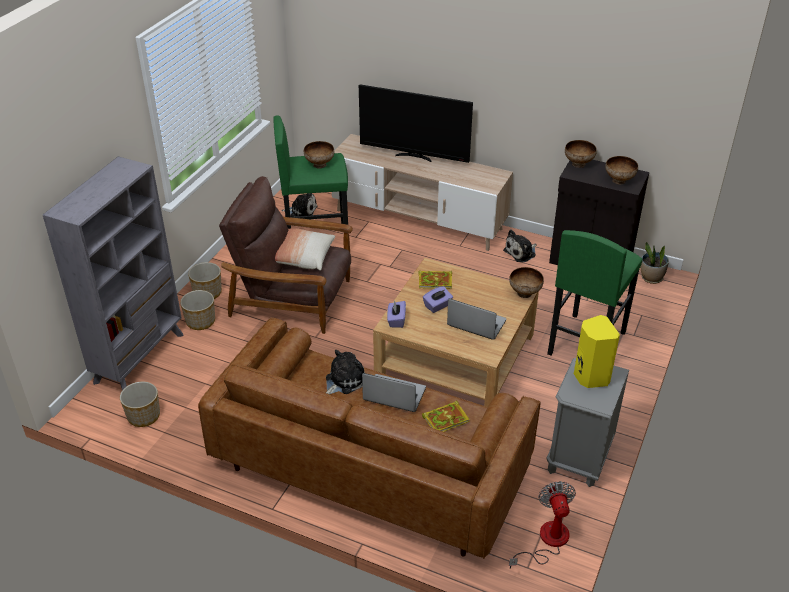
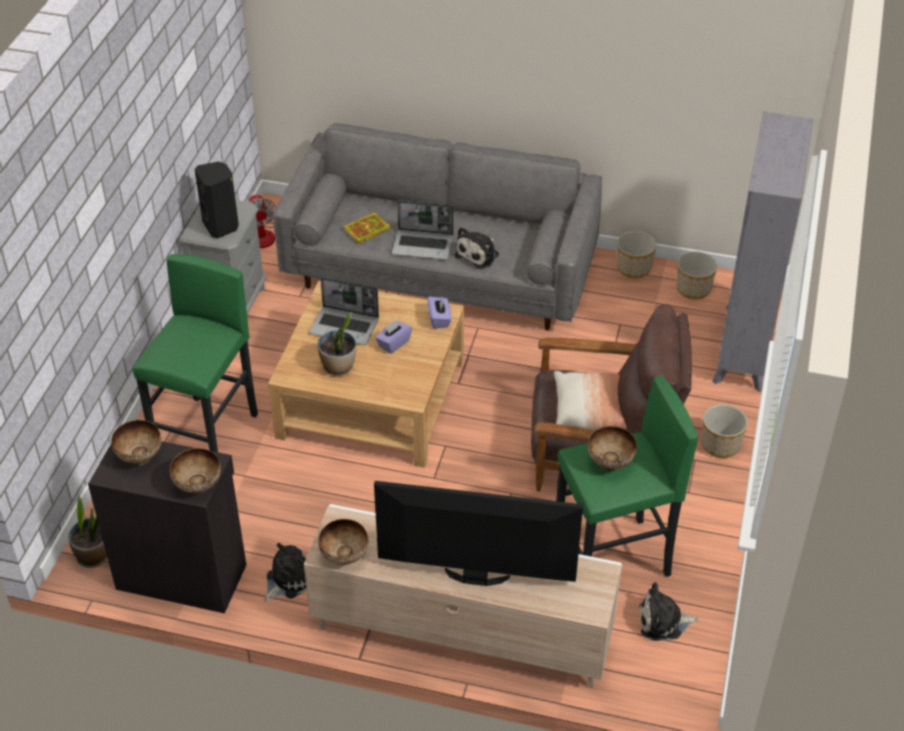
camera: 170 degrees right, 5 degrees up
planter [180,290,215,330] -> planter moved to [617,231,656,278]
brown sofa [198,317,541,559] -> grey sofa [273,123,602,331]
book [419,271,452,289] -> none
bowl [509,267,544,298] -> bowl moved to [318,519,369,565]
yellow speaker [574,315,620,388] -> black speaker [194,162,239,238]
none -> potted plant [317,312,356,377]

